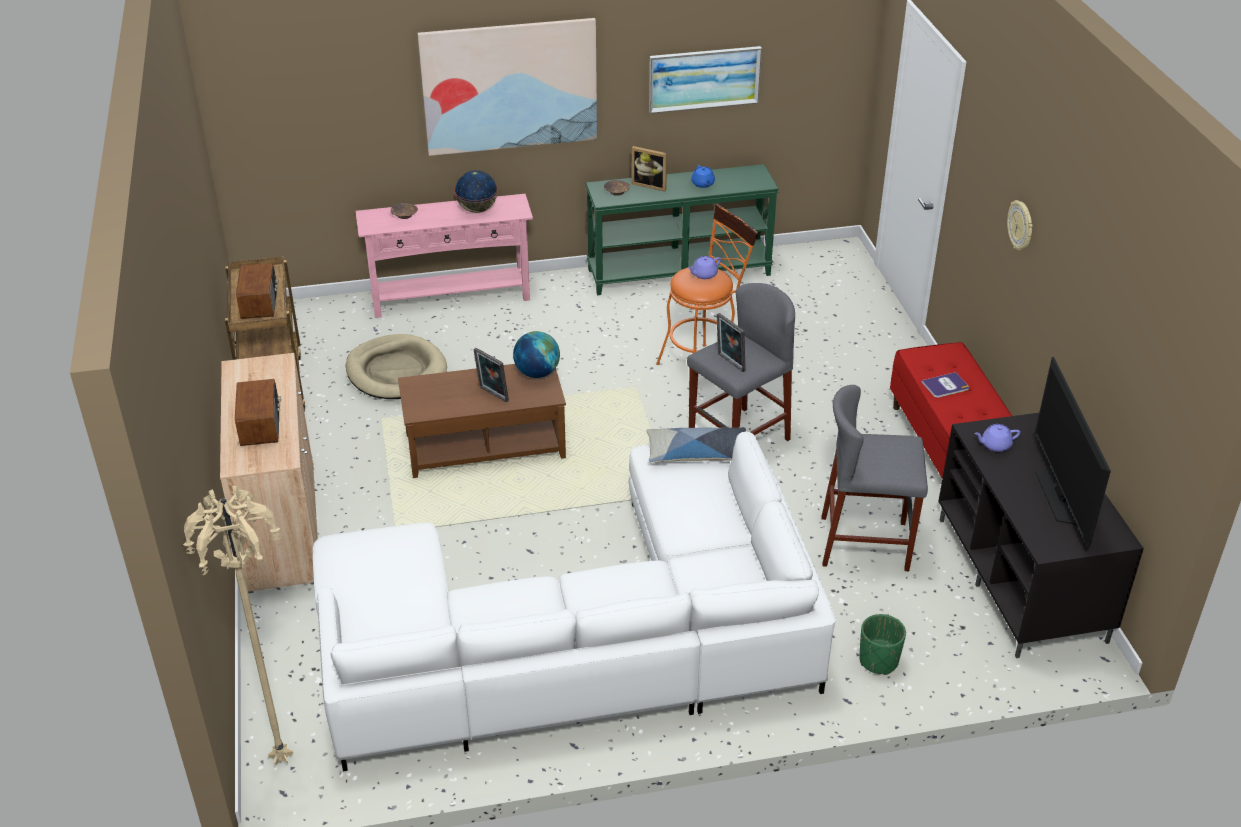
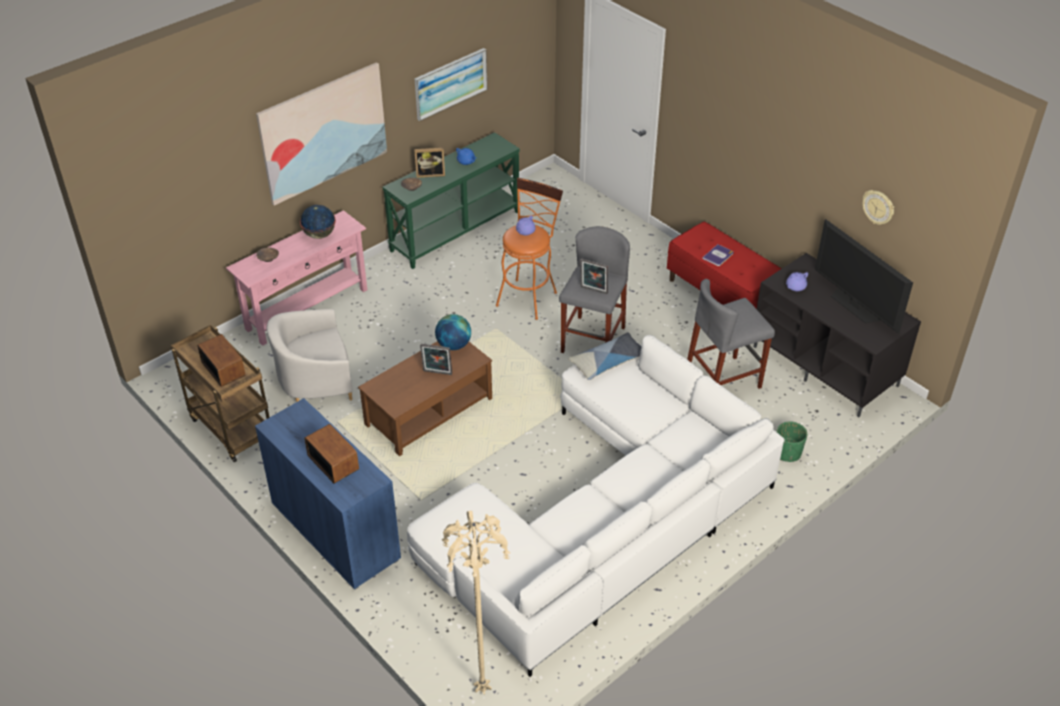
camera: 30 degrees left, 5 degrees up
beige cabinet [220,353,318,593] -> blue cabinet [255,398,401,590]
beige dog bed [346,334,447,399] -> white armchair [266,309,353,402]
wall clock [1007,200,1033,250] -> wall clock moved to [862,190,894,225]

